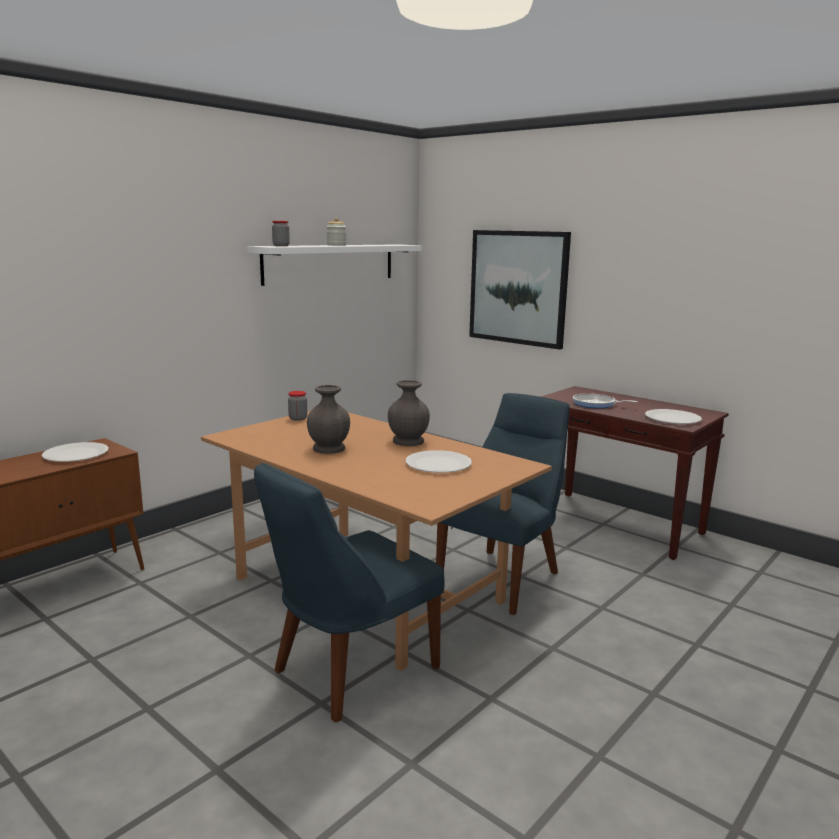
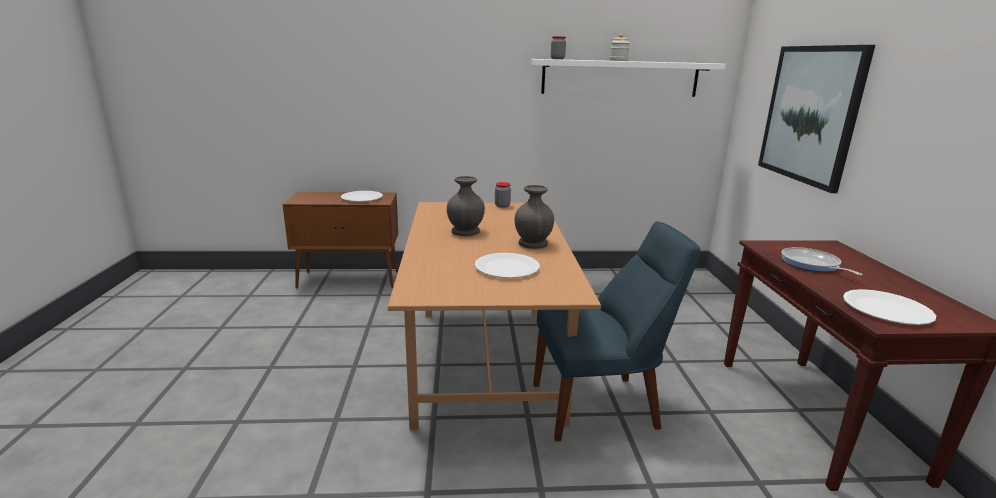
camera: 45 degrees right, 5 degrees up
blue chair [254,463,444,723] -> none

